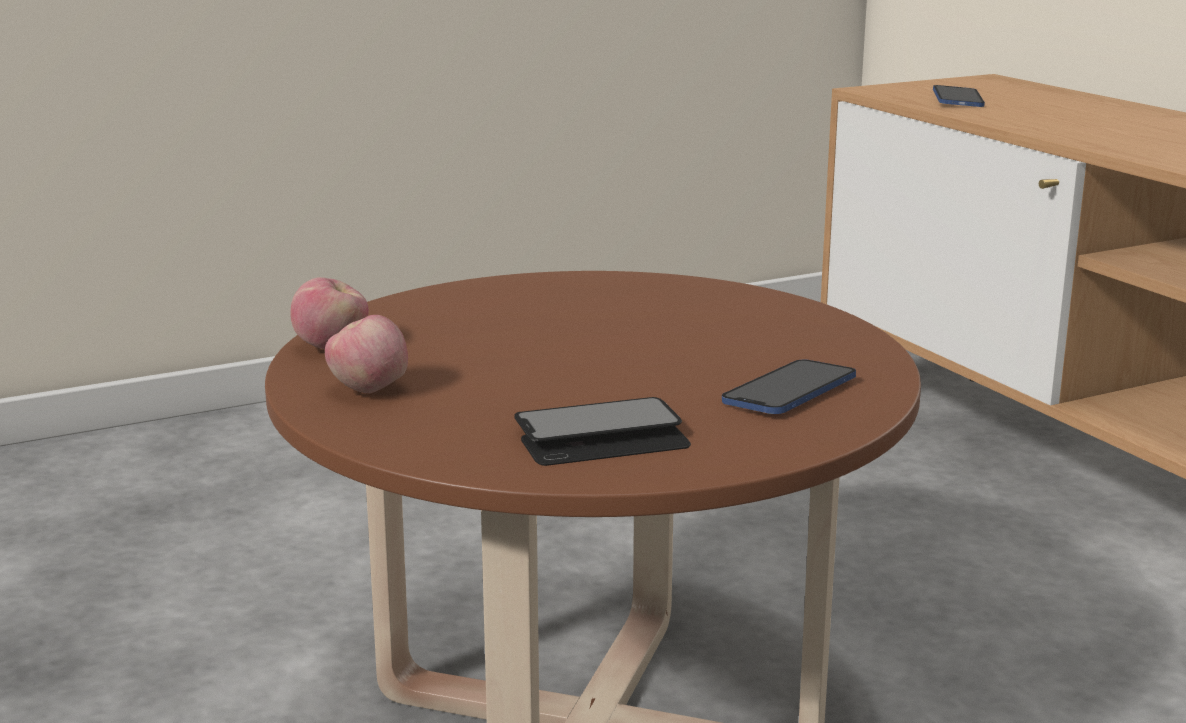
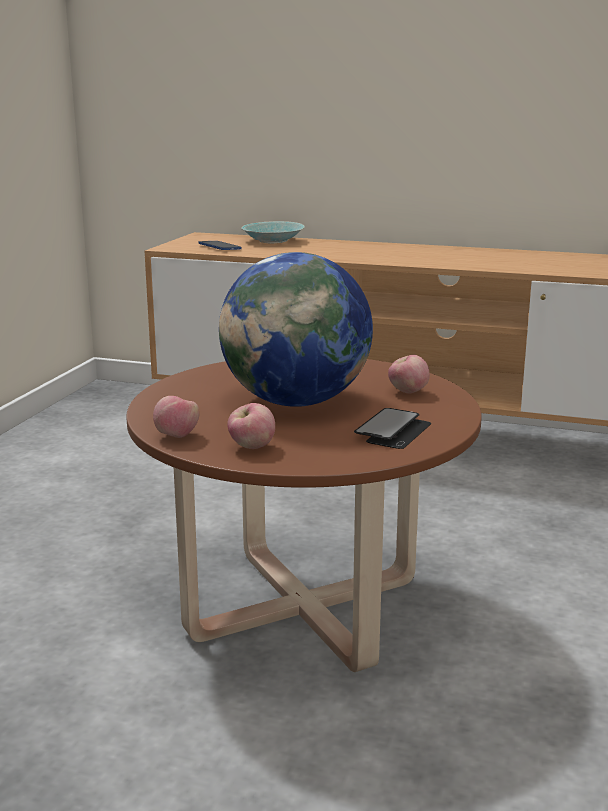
camera: 45 degrees left, 0 degrees up
phone [722,360,856,414] -> apple [388,355,430,394]
none -> globe [219,252,373,407]
none -> turquoise bowl [241,221,305,243]

